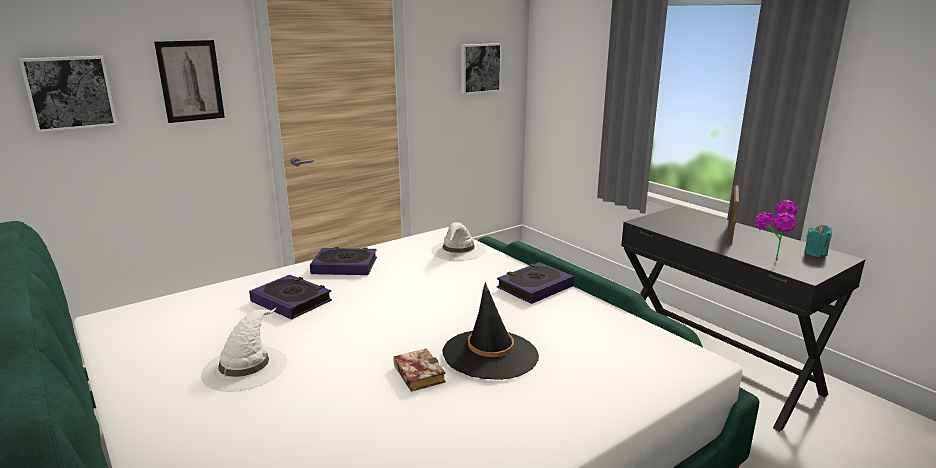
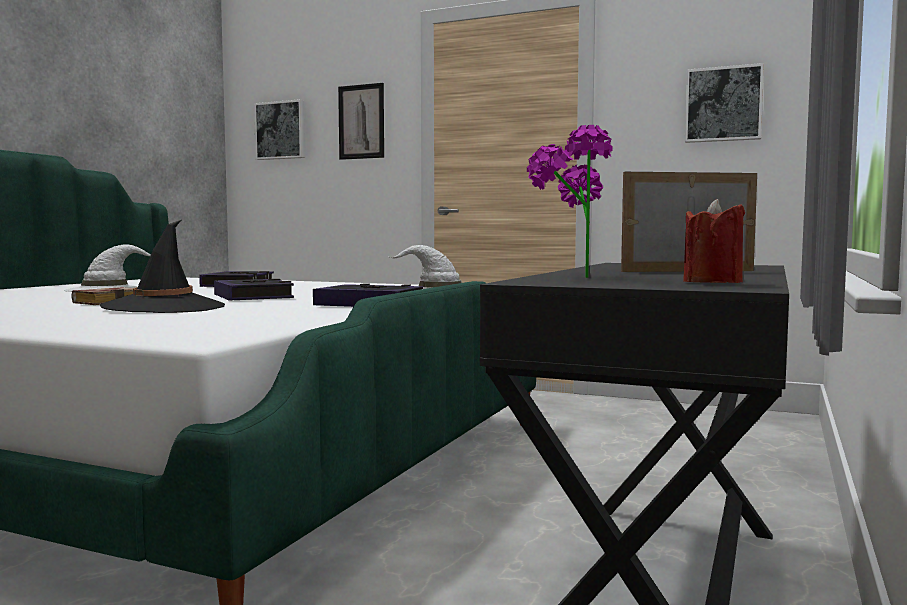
camera: 60 degrees right, 15 degrees down
book [310,247,377,275] -> book moved to [214,279,294,301]
turquoise candle [804,225,832,257] -> red candle [683,199,745,283]

